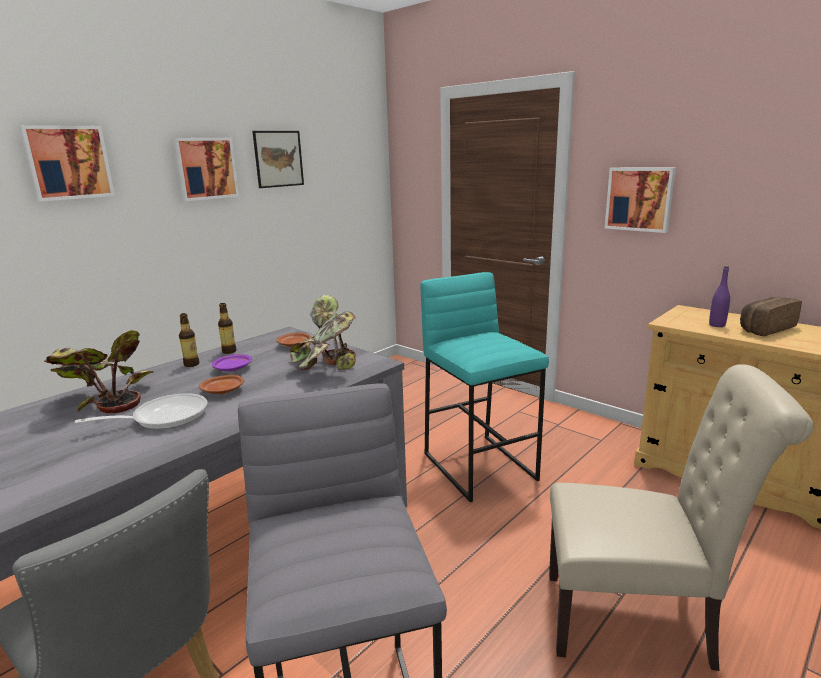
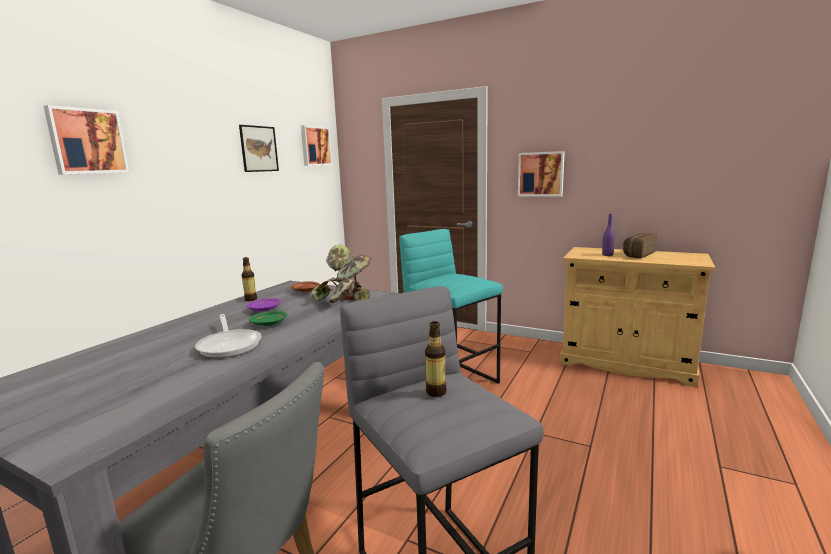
camera: 15 degrees left, 5 degrees down
potted plant [44,330,154,413] -> none
frying pan [75,393,208,429] -> frying pan turned 105 degrees clockwise [195,314,262,358]
picture [172,138,239,201] -> picture moved to [301,125,332,166]
bottle [179,313,199,367] -> bottle moved to [425,321,446,397]
brown plate [199,375,244,394] -> green plate [249,311,287,326]
beige chair [549,364,814,671] -> none

